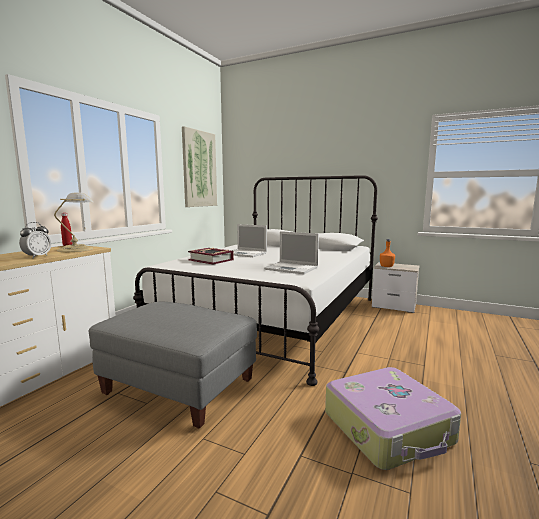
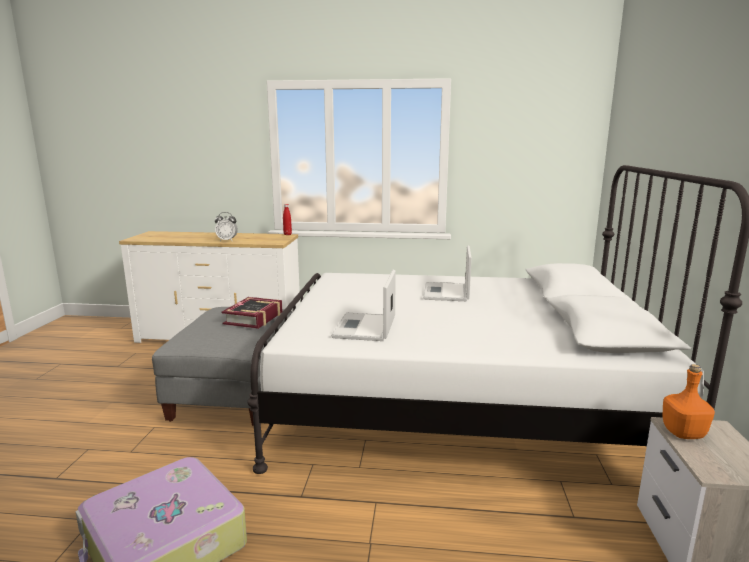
camera: 70 degrees right, 5 degrees up
table lamp [54,193,93,252] -> none
picture [182,126,217,207] -> none
book [188,248,234,265] -> book moved to [221,297,283,329]

